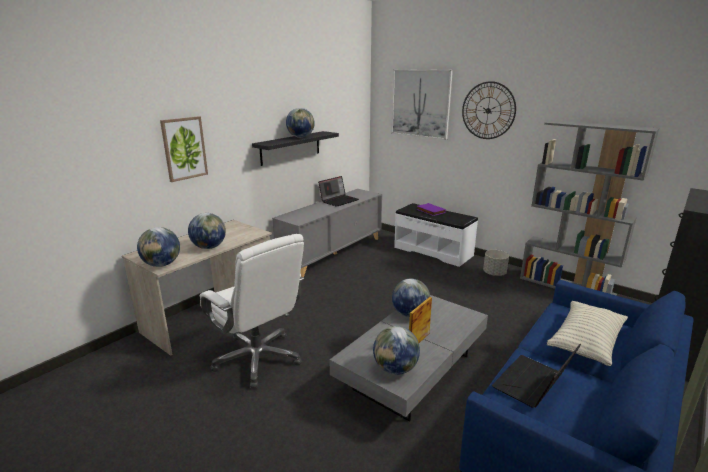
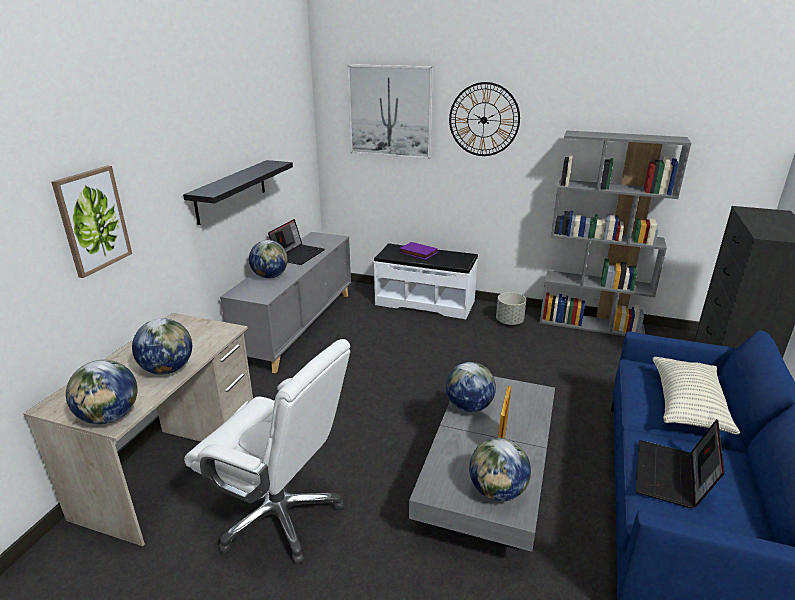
camera: 20 degrees left, 5 degrees up
globe [286,108,315,138] -> globe moved to [249,240,288,279]

